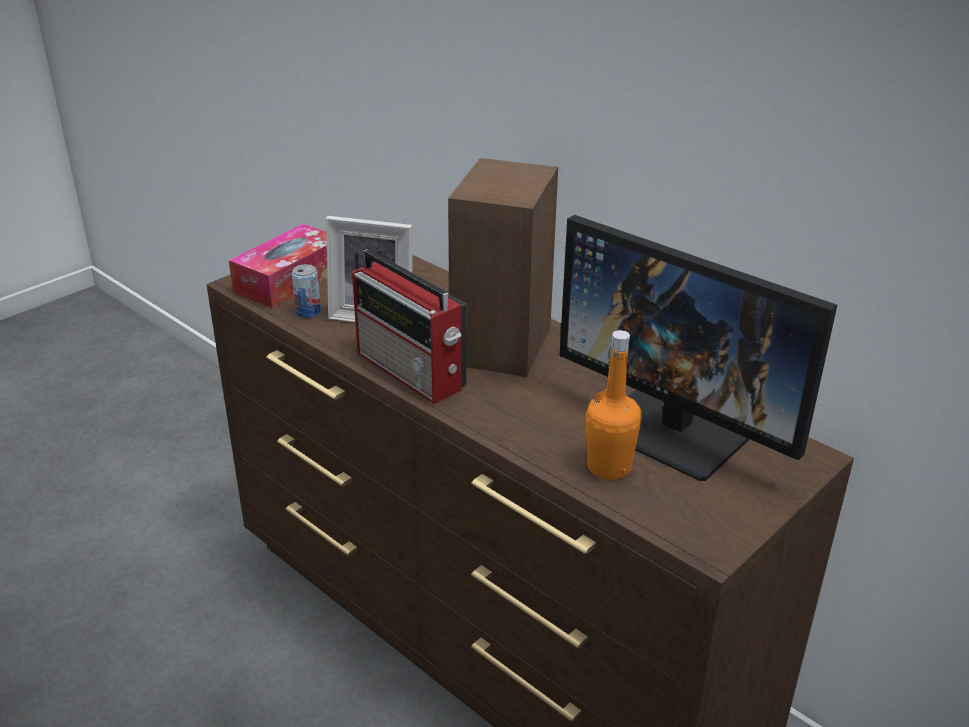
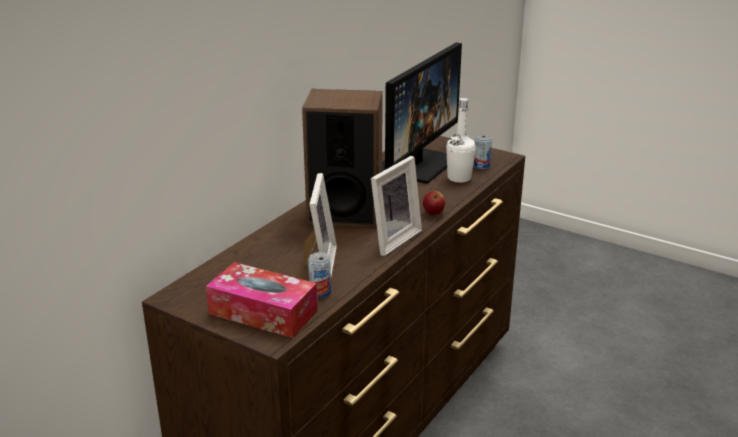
camera: 100 degrees left, 5 degrees down
radio [352,249,467,404] -> picture frame [371,156,422,256]
orange bottle [586,330,642,480] -> white bottle [446,98,476,183]
none -> apple [423,191,445,215]
none -> can [474,135,492,169]

